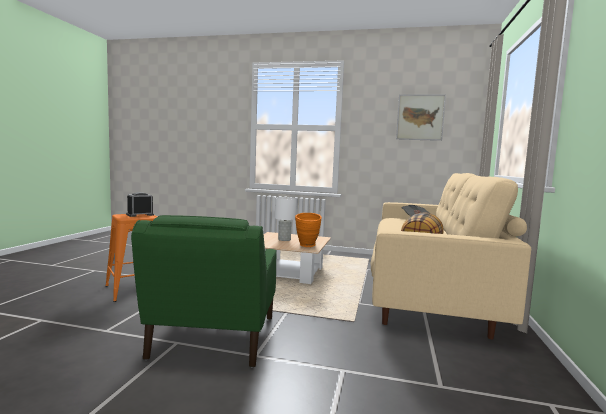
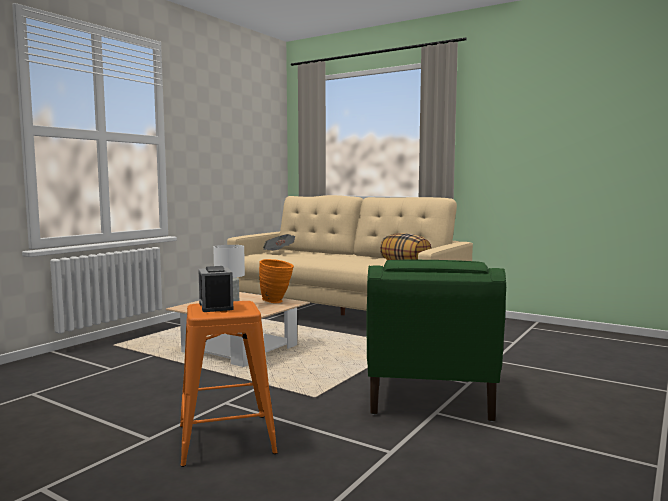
camera: 70 degrees left, 0 degrees up
green armchair [131,215,277,368] -> green armchair turned 75 degrees clockwise [366,260,506,422]
picture [396,94,446,141] -> none

